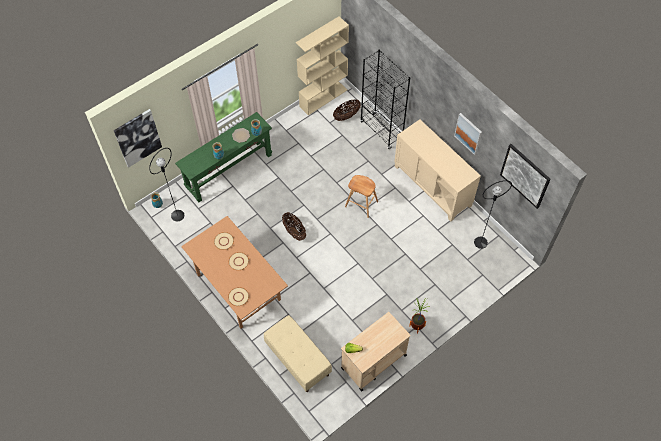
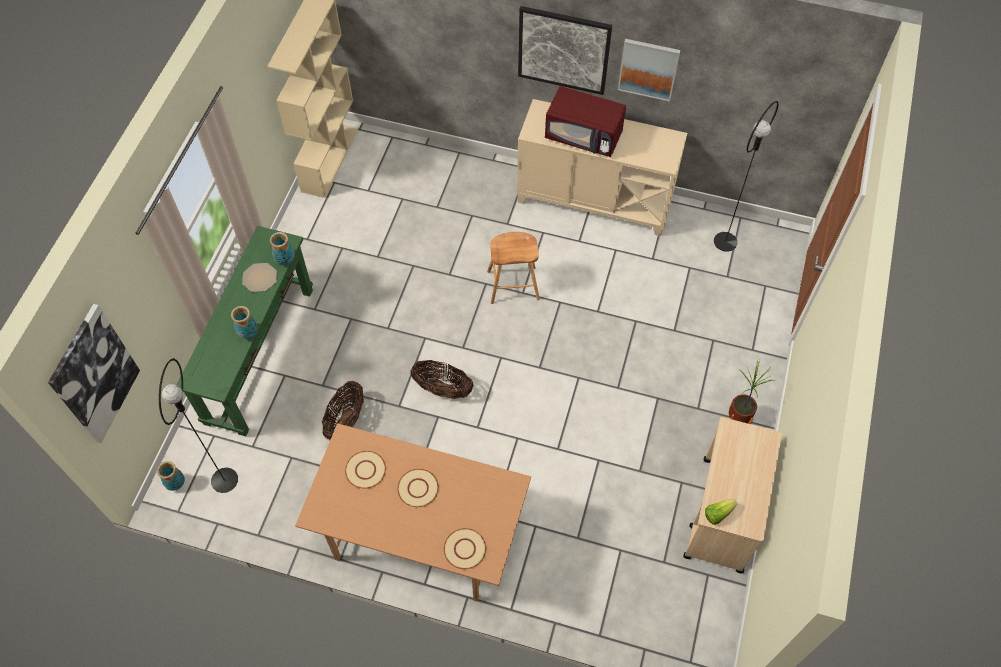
camera: 35 degrees left, 0 degrees up
beige bench [264,315,332,392] -> none
basket [333,99,361,121] -> basket moved to [322,381,364,440]
black bookcase [360,49,411,149] -> none
picture [500,144,551,209] -> picture moved to [518,6,612,95]
none -> red microwave [545,86,626,157]

